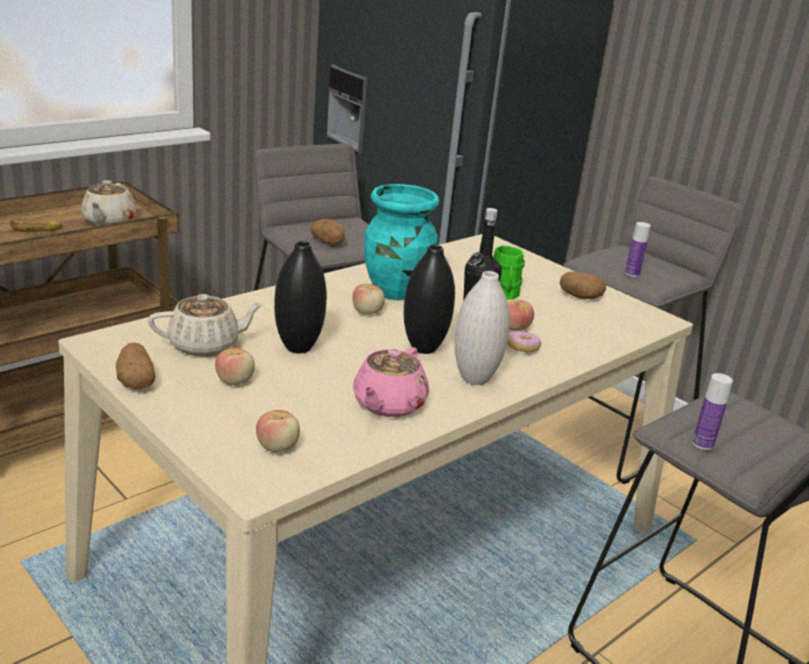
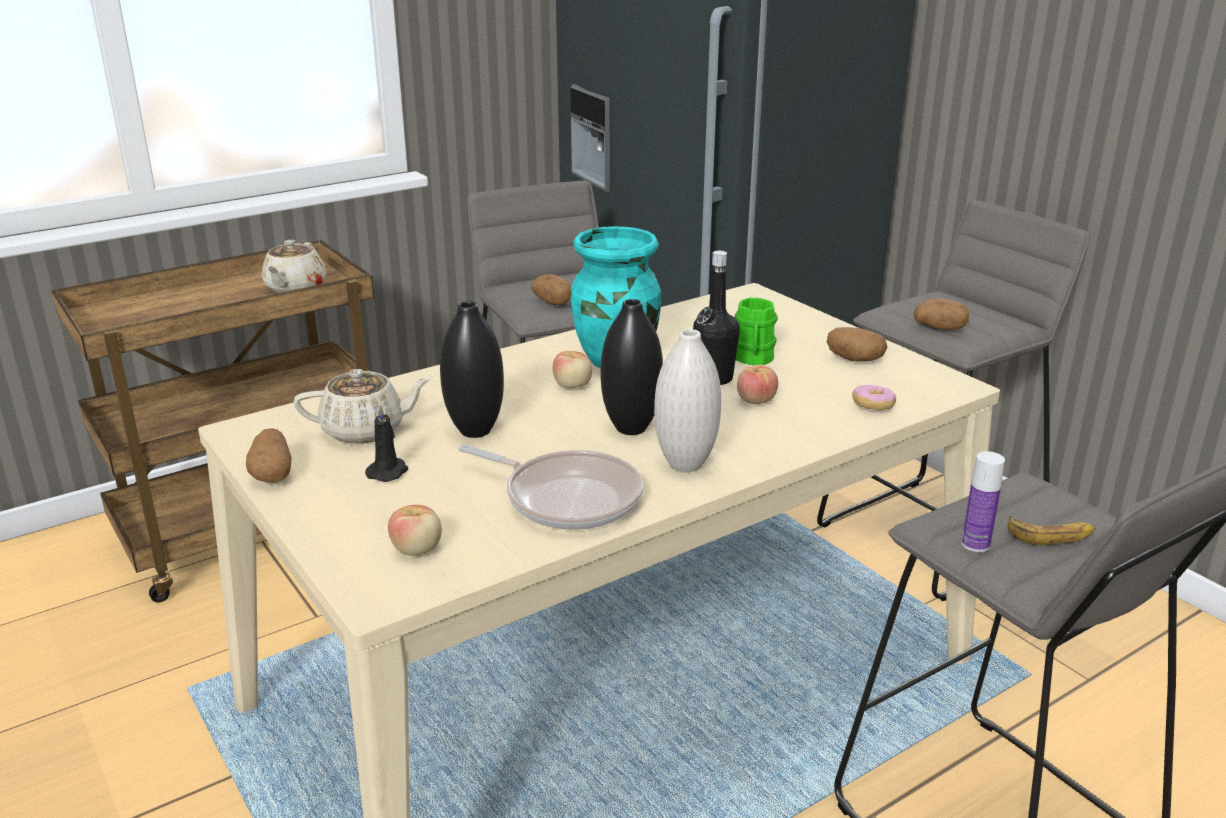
camera: 10 degrees right, 0 degrees up
banana [10,218,63,232] -> banana moved to [1008,516,1096,545]
apple [215,348,255,385] -> black candle [365,404,408,482]
pink teapot [353,347,429,417] -> frying pan [459,444,643,530]
donut [507,331,541,353] -> donut moved to [852,385,896,410]
bottle [625,222,651,277] -> potato [914,298,969,330]

